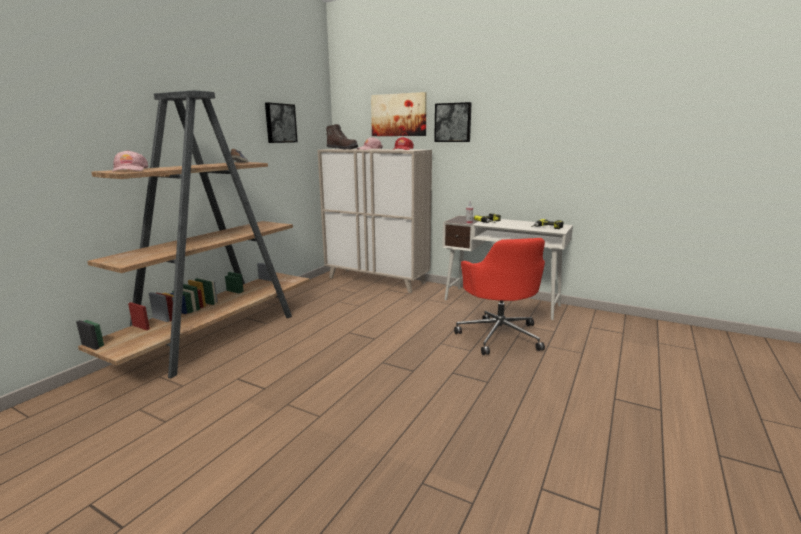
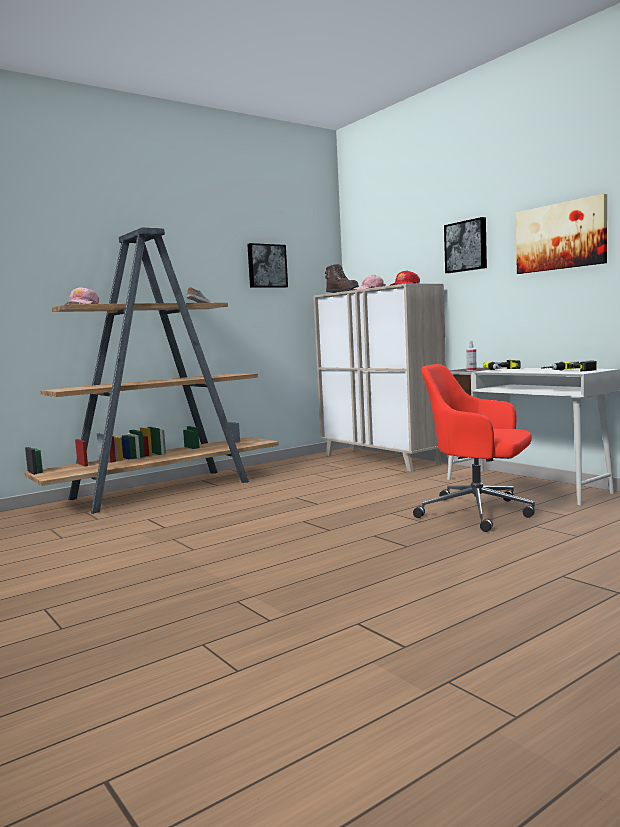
camera: 25 degrees right, 10 degrees down
picture [371,92,427,136] -> picture moved to [516,194,607,274]
red office chair [454,238,545,355] -> red office chair turned 105 degrees clockwise [413,364,535,532]

